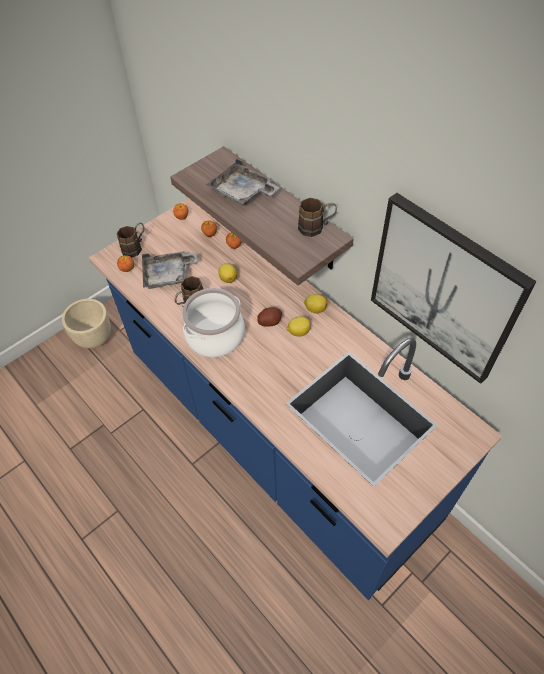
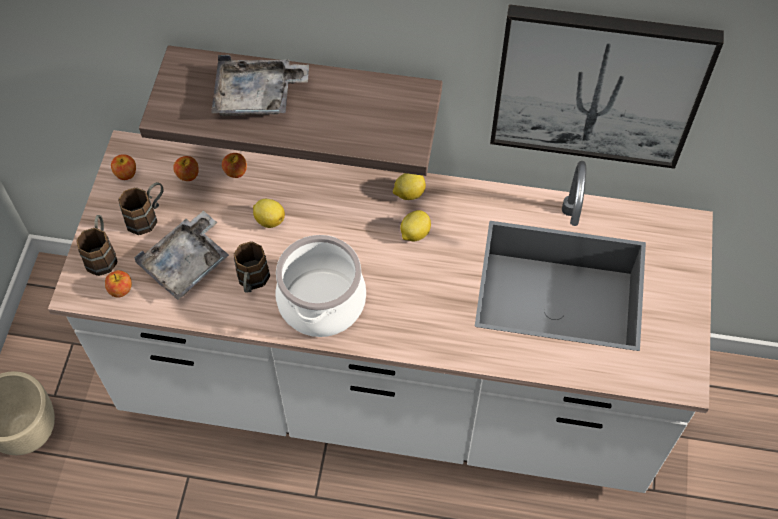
camera: 40 degrees left, 5 degrees up
blue counter [89,198,502,600] -> white counter [48,130,713,493]
potato [257,307,282,327] -> none
brown mug [298,198,337,237] -> brown mug moved to [118,182,163,235]

